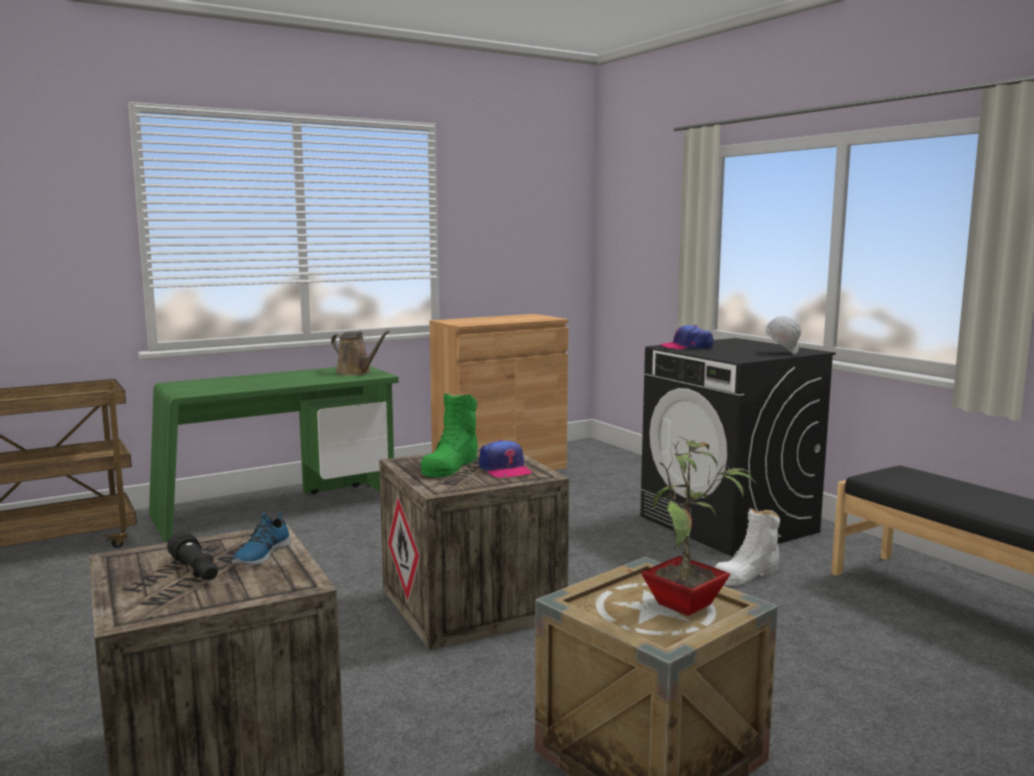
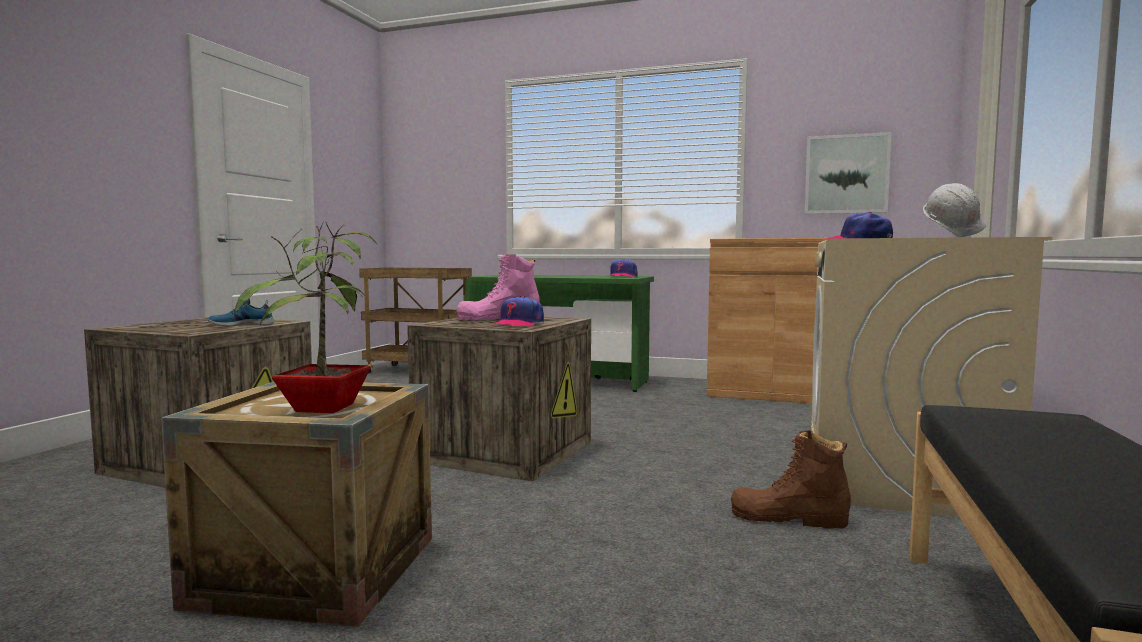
camera: 50 degrees right, 5 degrees down
black flashlight [167,531,218,580] -> none
brown watering can [331,330,390,375] -> cap [608,259,637,277]
green boot [420,392,478,477] -> pink boot [457,254,540,321]
black washing machine [640,338,836,557] -> beige washing machine [811,237,1053,517]
white boot [715,508,780,586] -> brown boot [731,430,851,529]
none -> picture [804,132,892,214]

